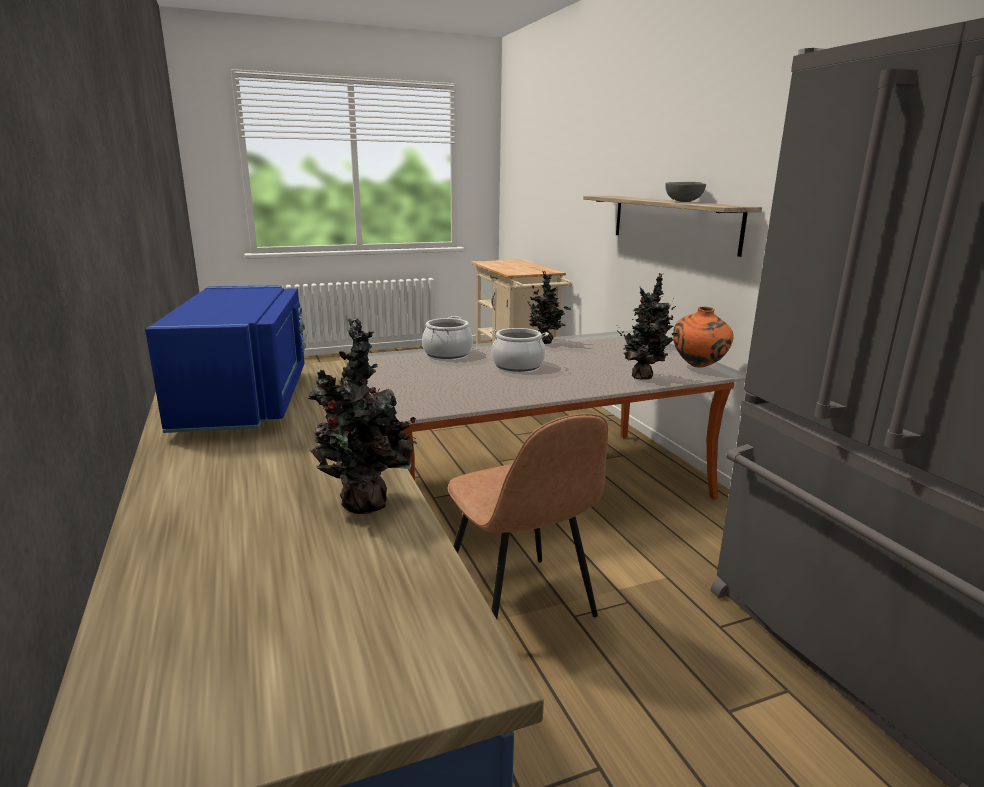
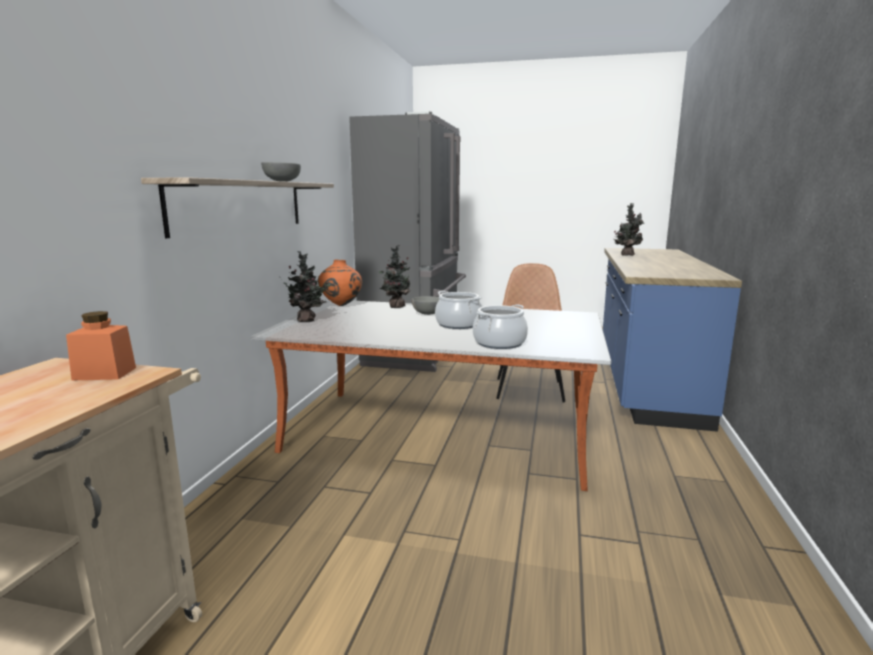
camera: 145 degrees left, 5 degrees down
blue microwave [145,285,306,433] -> none
potted plant [523,271,571,344] -> none
none -> orange jar [66,311,136,380]
none -> grey bowl [411,296,439,315]

